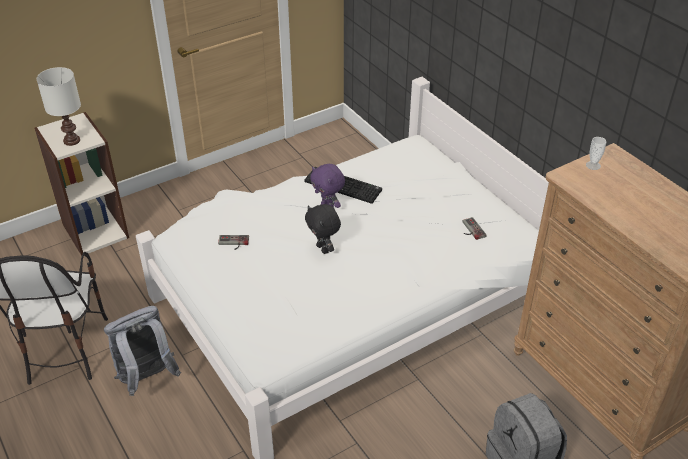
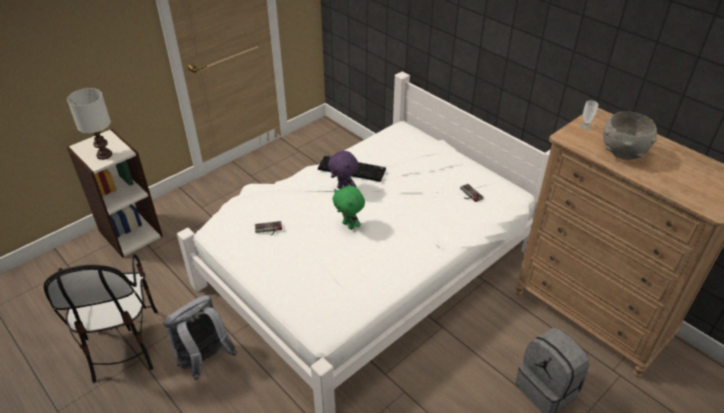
camera: 10 degrees left, 0 degrees up
black plush toy [305,204,341,254] -> green plush toy [333,186,365,230]
none -> grey bowl [603,111,657,160]

